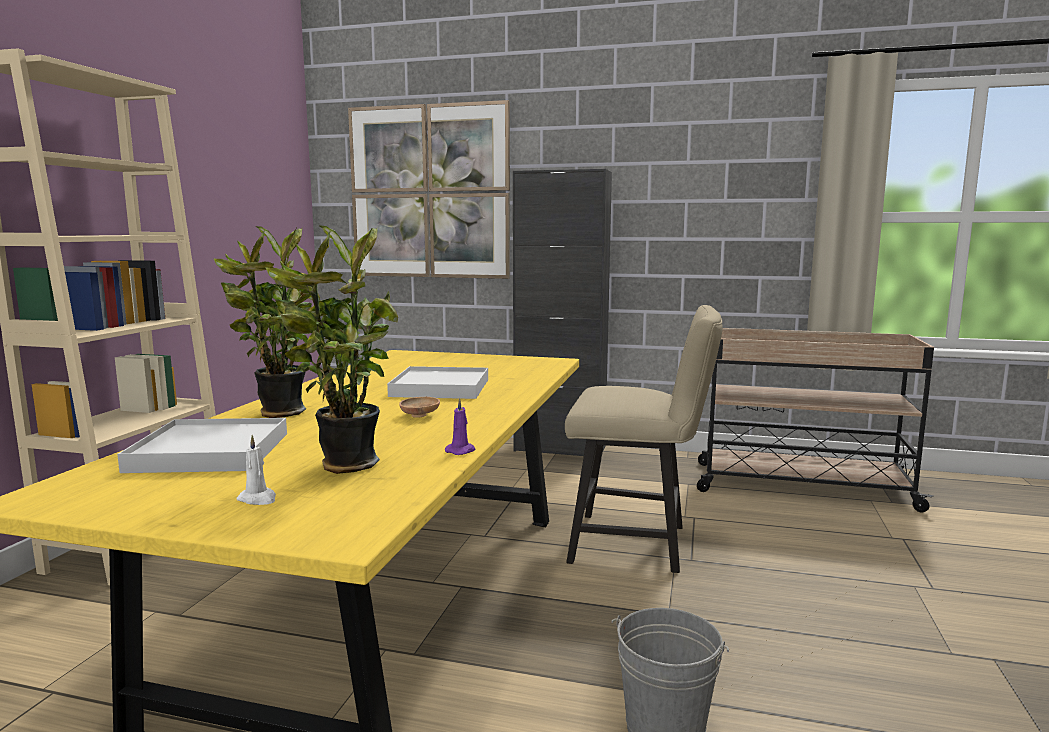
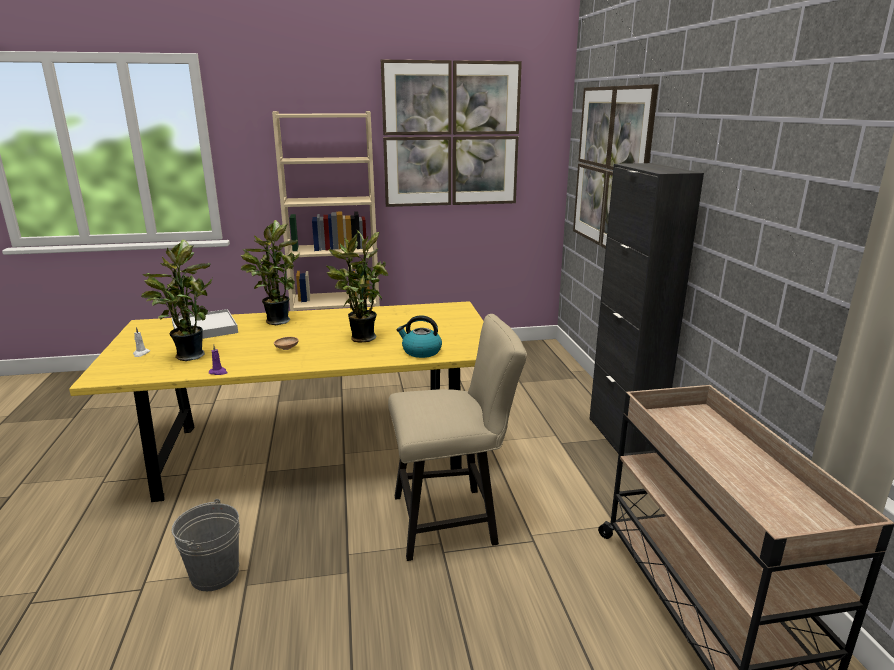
camera: 65 degrees right, 10 degrees up
white tray [387,366,488,399] -> potted plant [326,229,388,343]
beige chair [565,305,723,573] -> beige chair turned 90 degrees counterclockwise [388,314,527,561]
none -> picture [381,60,522,207]
none -> kettle [397,315,442,358]

